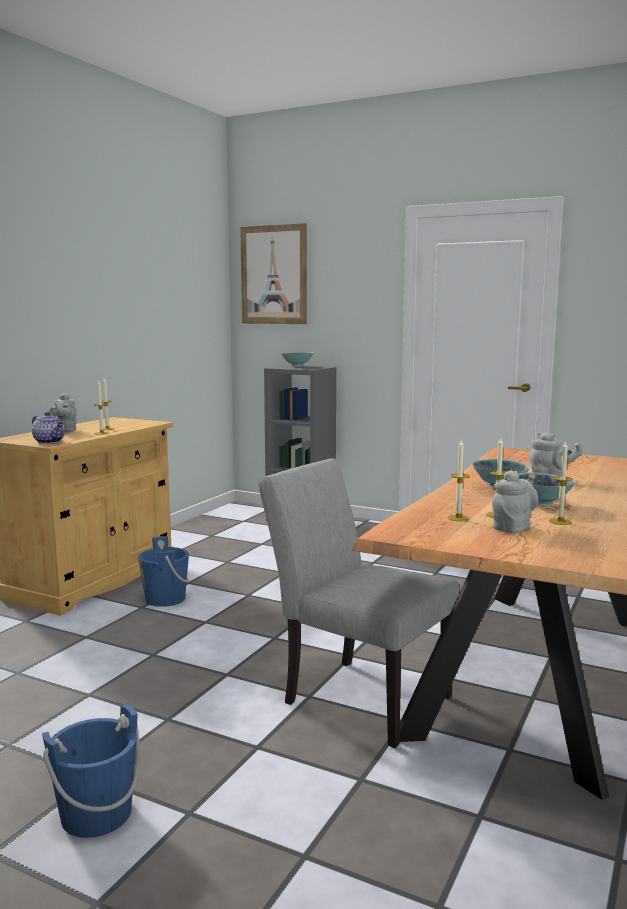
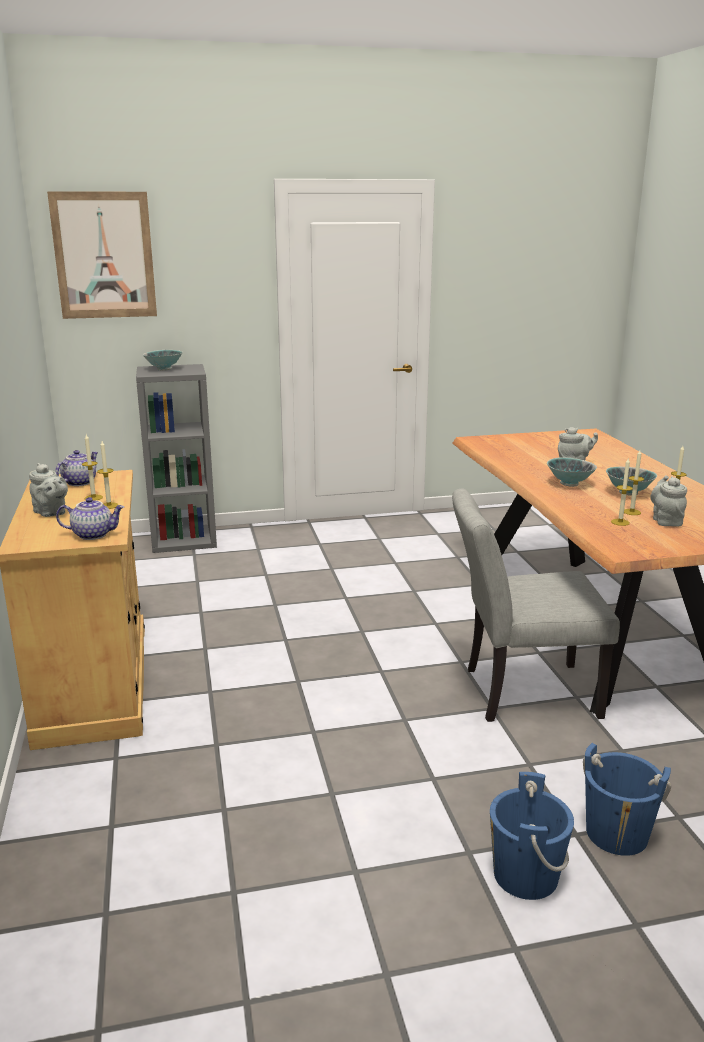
camera: 40 degrees left, 10 degrees up
blue bucket [138,536,189,607] -> blue bucket moved to [583,743,671,856]
none -> teapot [55,450,98,486]

